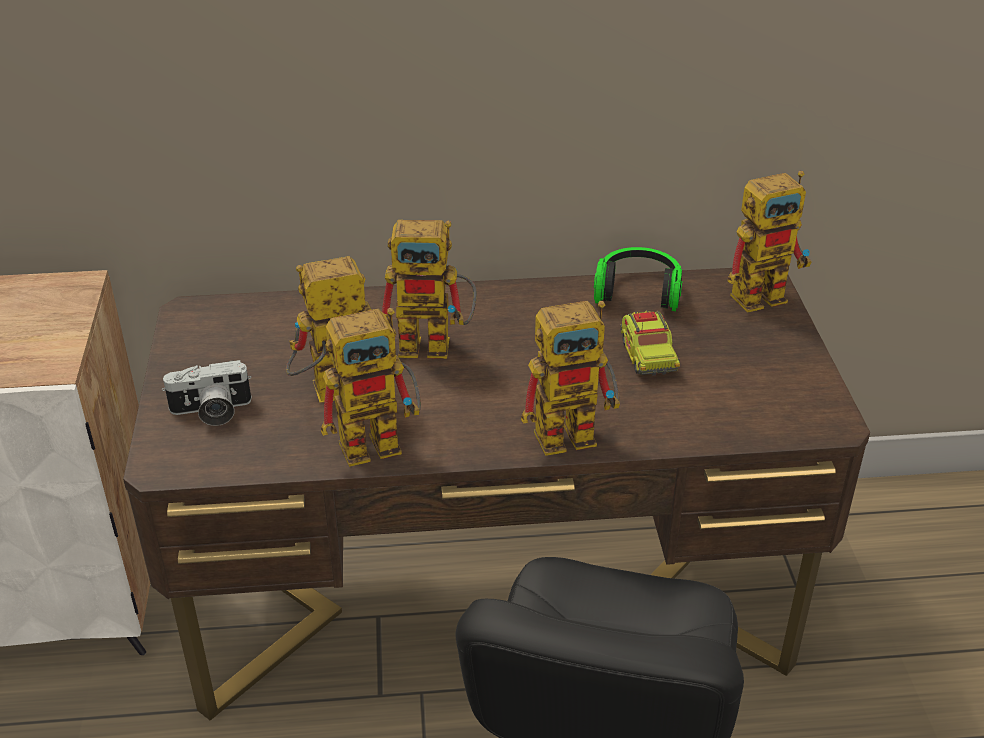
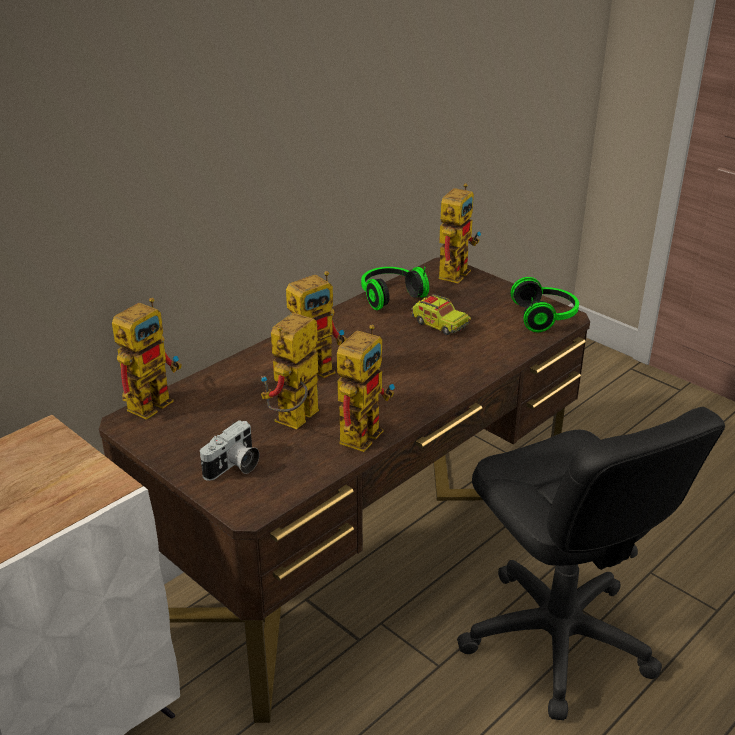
camera: 40 degrees left, 5 degrees down
toy robot [521,300,620,456] -> toy robot moved to [112,298,182,420]
none -> headphones [510,277,579,332]

